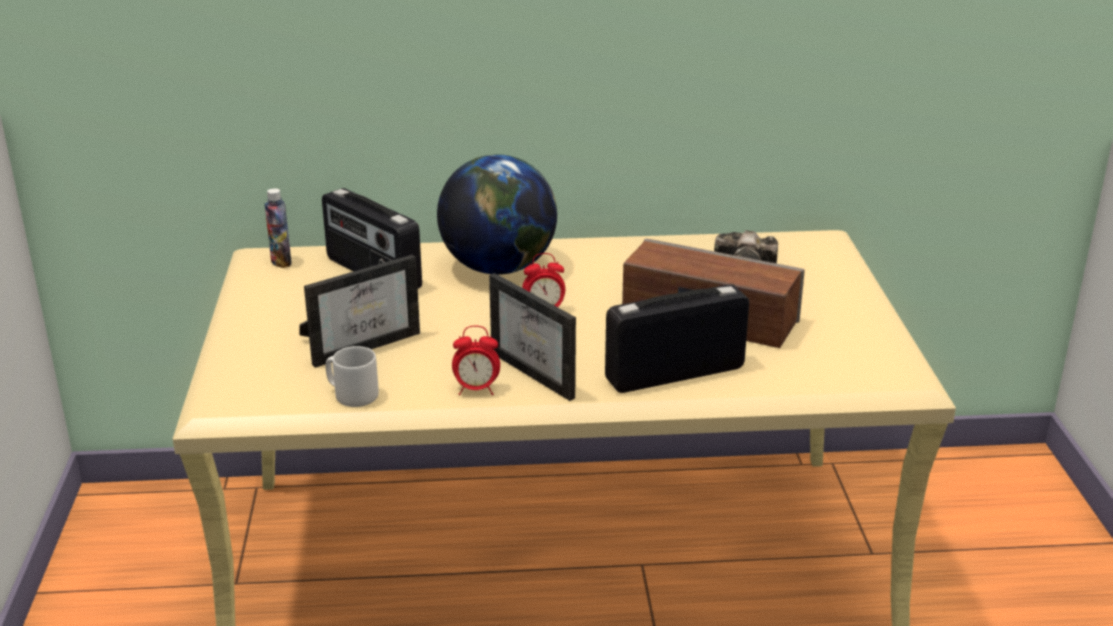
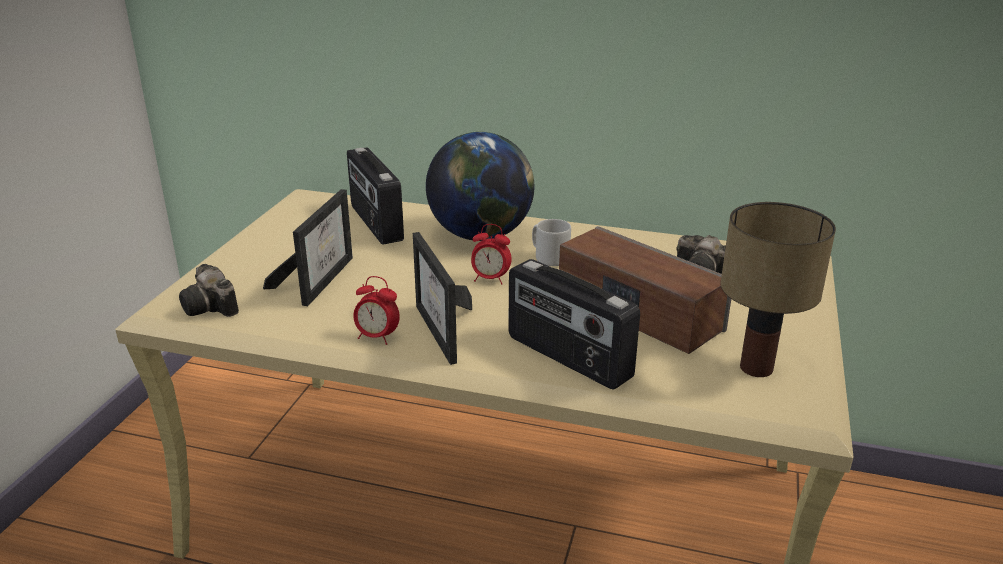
camera: 20 degrees right, 0 degrees up
bottle [265,188,292,268] -> none
picture frame [299,255,420,368] -> picture frame turned 60 degrees counterclockwise [263,189,353,306]
grey mug [326,346,379,407] -> grey mug moved to [532,219,571,266]
radio [605,284,749,393] -> radio turned 135 degrees counterclockwise [508,259,640,390]
none -> camera [179,264,239,317]
none -> table lamp [720,202,836,377]

